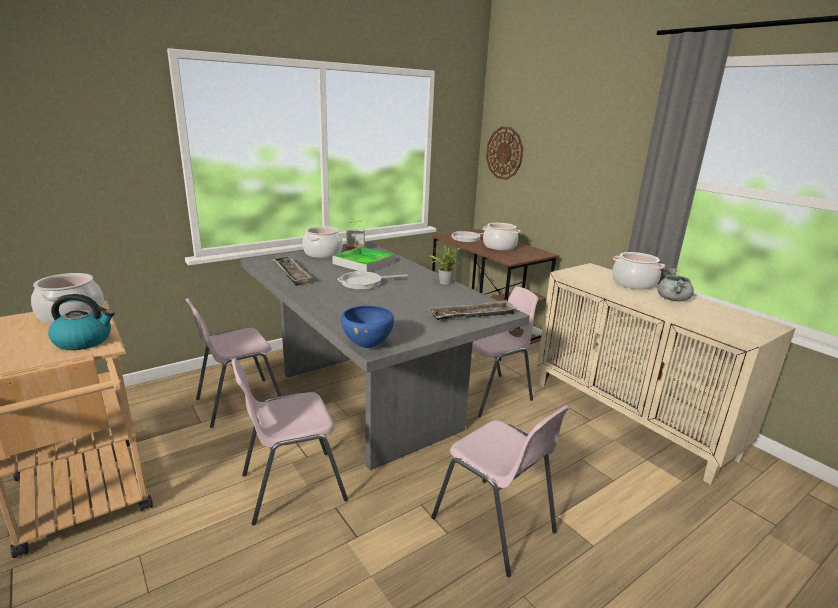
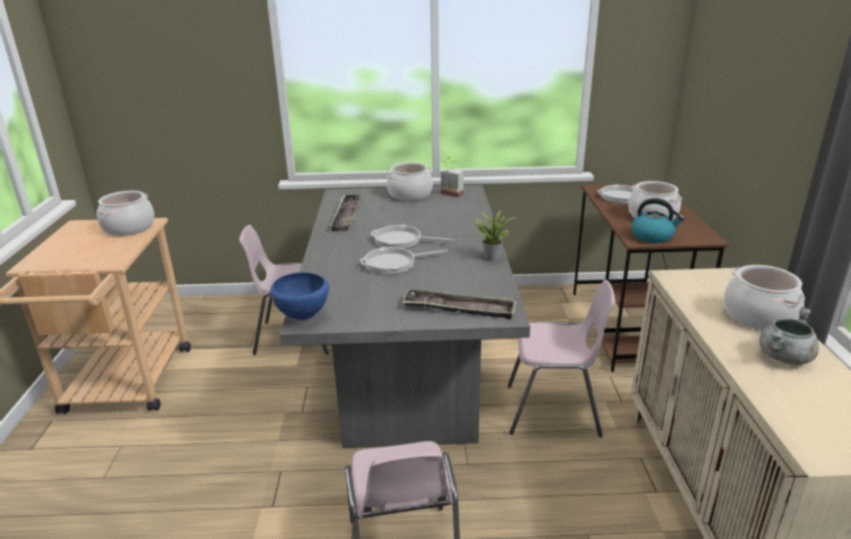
camera: 35 degrees right, 5 degrees up
kettle [48,294,115,350] -> kettle moved to [631,198,685,243]
pink chair [232,358,348,525] -> none
tray [332,247,395,272] -> none
wall clock [486,127,523,180] -> none
none -> frying pan [360,247,448,275]

